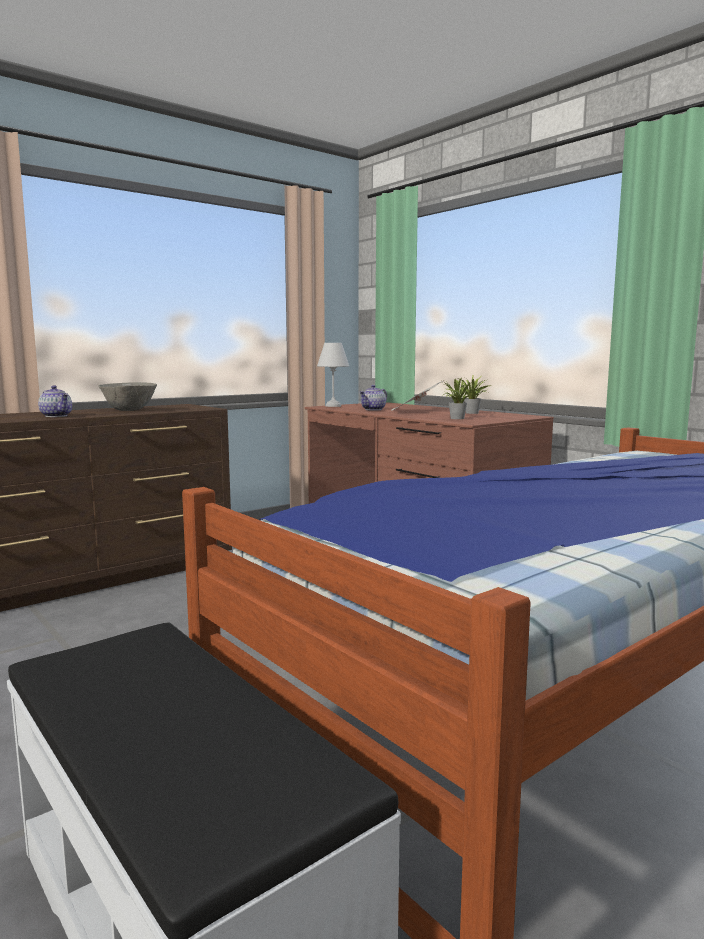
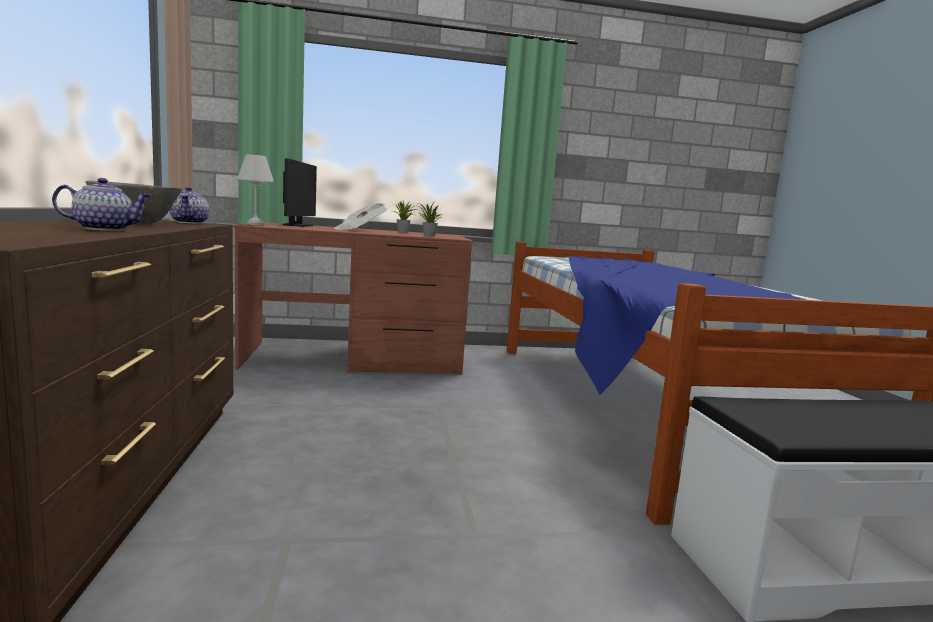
camera: 60 degrees left, 0 degrees up
teapot [359,385,387,411] -> teapot moved to [169,187,209,224]
none -> monitor [282,158,317,227]

